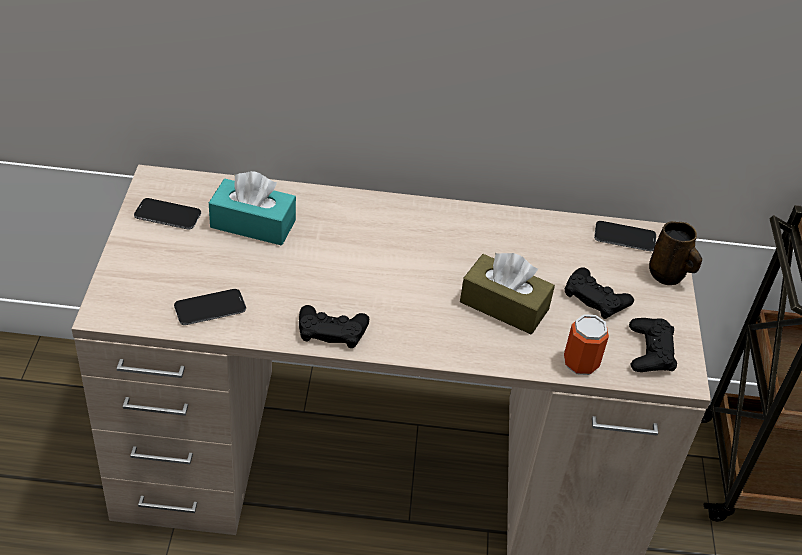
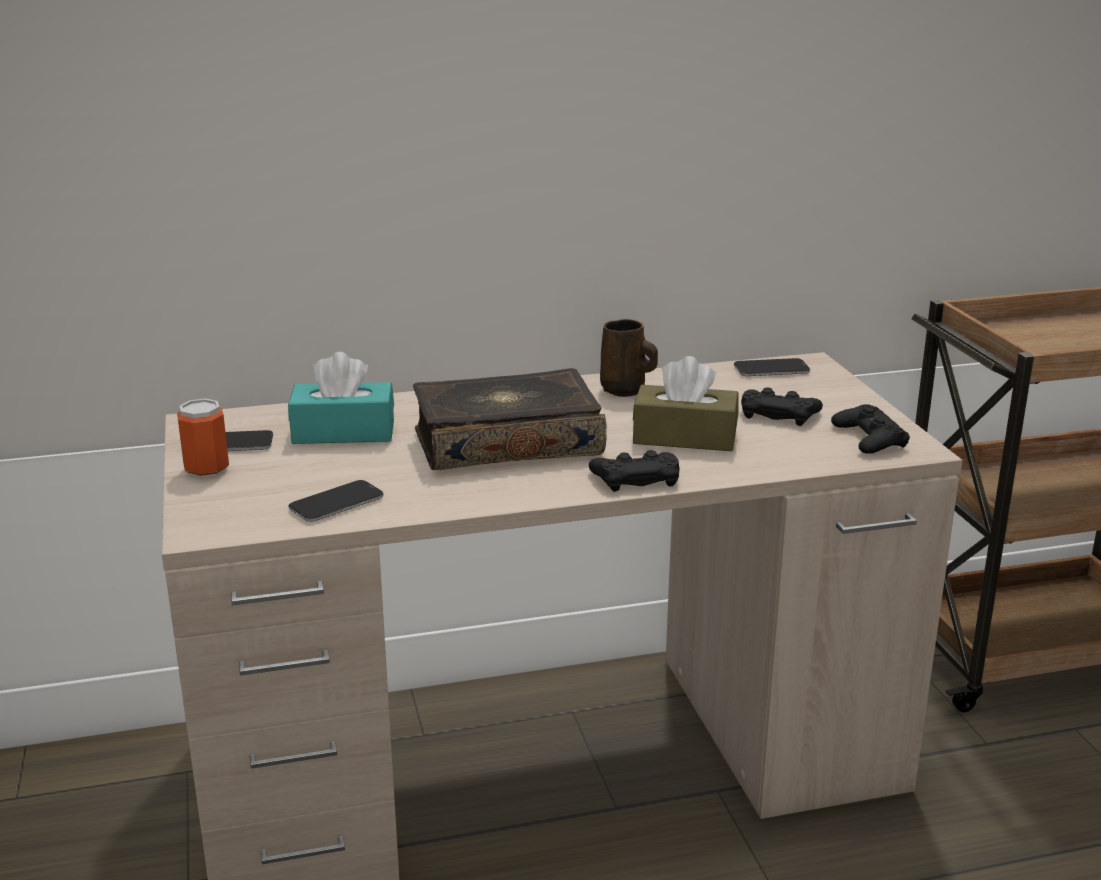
camera: 15 degrees left, 20 degrees down
black game controller [299,305,369,348] -> black game controller moved to [589,450,679,492]
can [564,314,609,375] -> can moved to [177,398,229,478]
brown mug [649,221,702,285] -> brown mug moved to [600,319,658,397]
none -> book [413,368,606,470]

